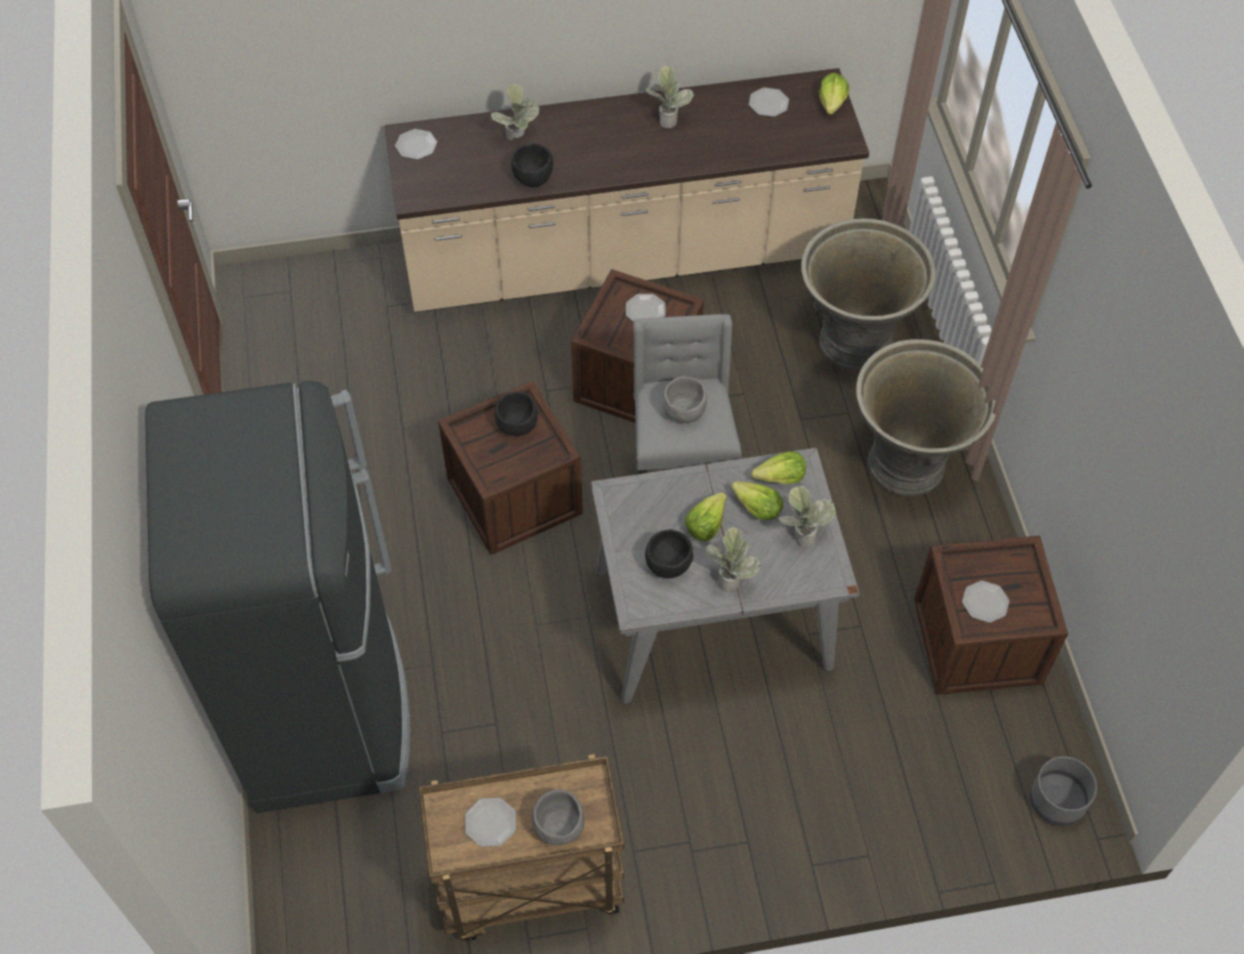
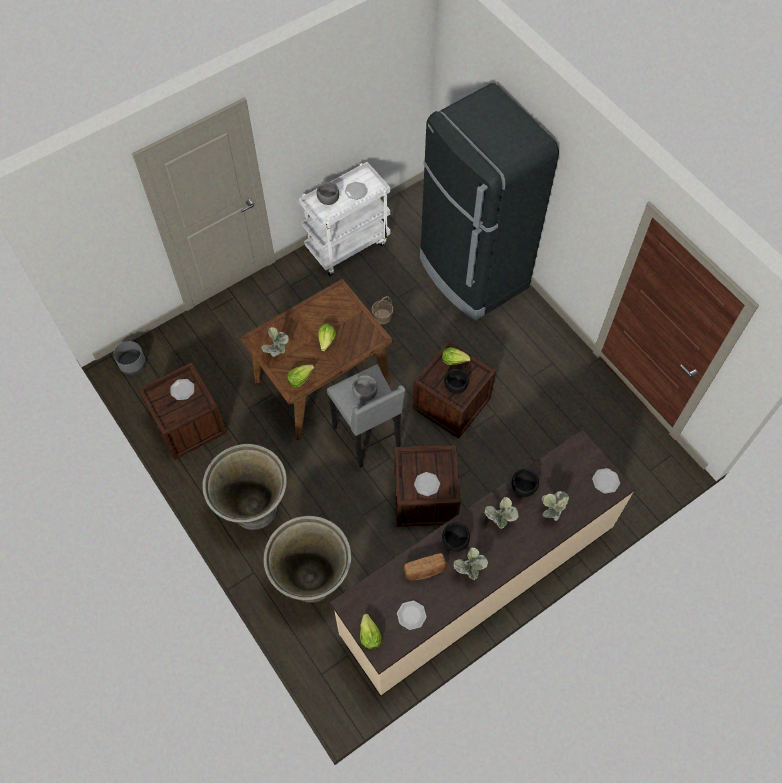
camera: 155 degrees right, 5 degrees up
brown cart [419,754,624,941] -> white cart [299,162,390,276]
grey dining table [590,448,860,704] -> brown dining table [240,279,393,440]
black bowl [645,529,693,578] -> black bowl moved to [442,522,470,552]
potted plant [706,527,761,592] -> potted plant moved to [485,497,518,529]
lettuce [731,481,783,520] -> lettuce moved to [442,347,471,365]
none -> basket [371,296,393,324]
none -> bread [404,553,447,581]

